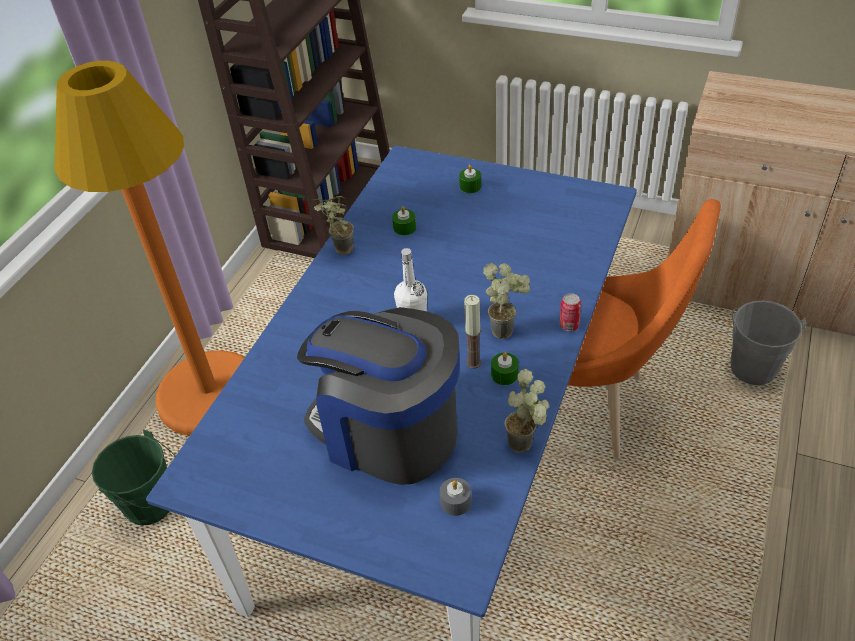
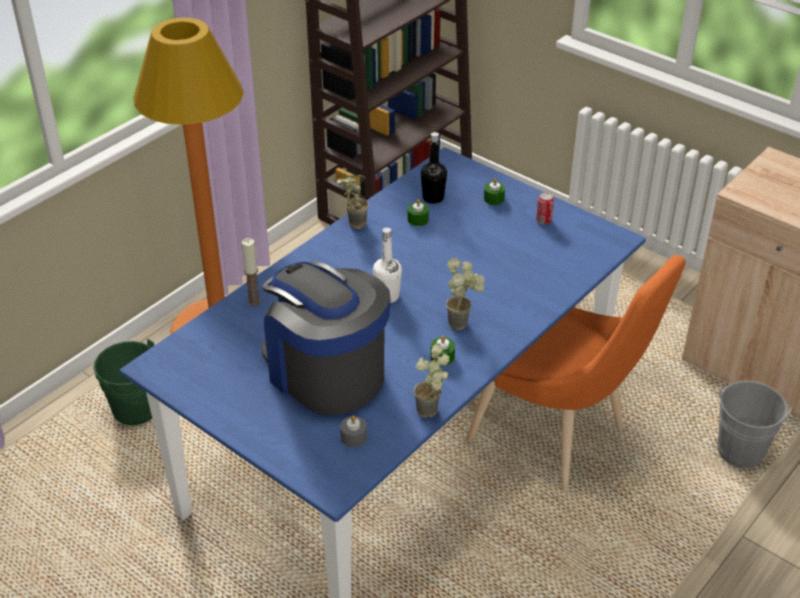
camera: 15 degrees right, 5 degrees down
candle [464,295,482,369] -> candle moved to [242,238,261,306]
can [560,293,581,331] -> can moved to [536,192,554,224]
none -> black bottle [421,132,447,204]

